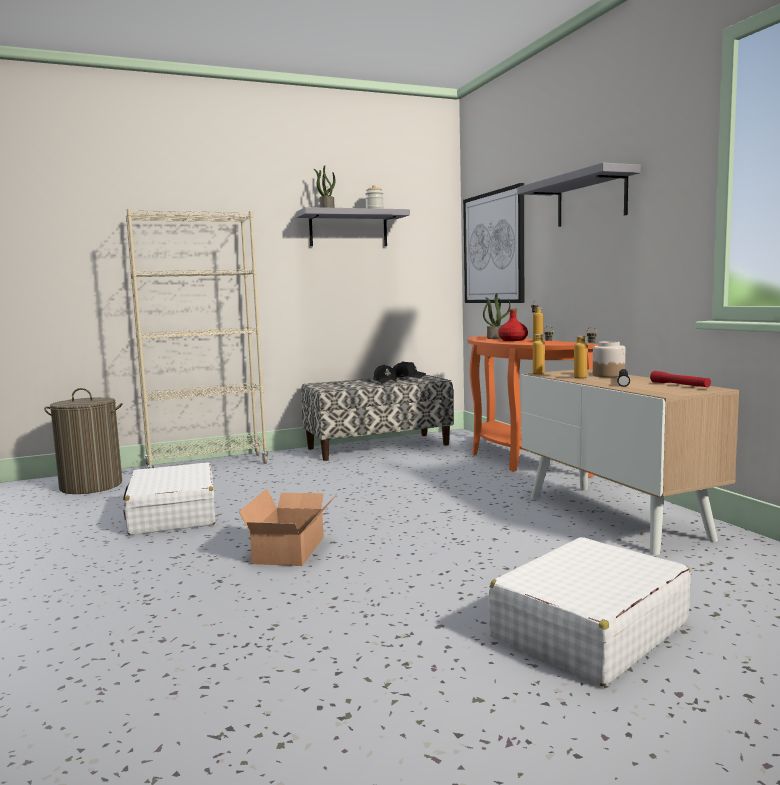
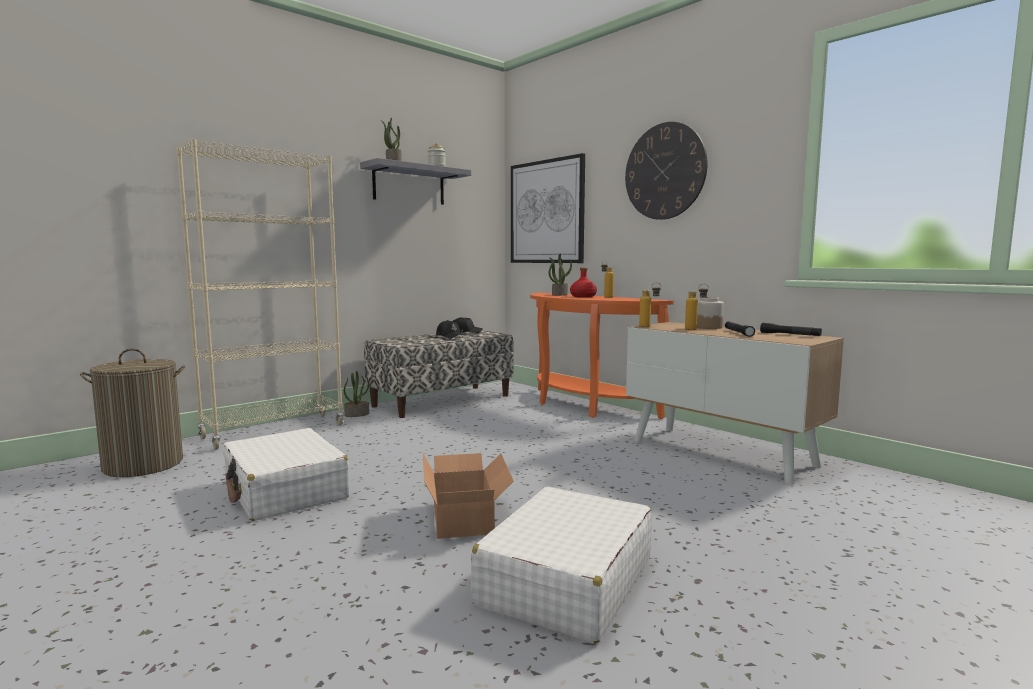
camera: 20 degrees left, 0 degrees up
white suitcase [489,537,691,686] -> white suitcase moved to [471,487,652,644]
grey shelf [517,163,641,227] -> wall clock [625,122,708,220]
red flashlight [650,371,711,388] -> black flashlight [760,323,822,336]
none -> potted plant [344,371,369,417]

